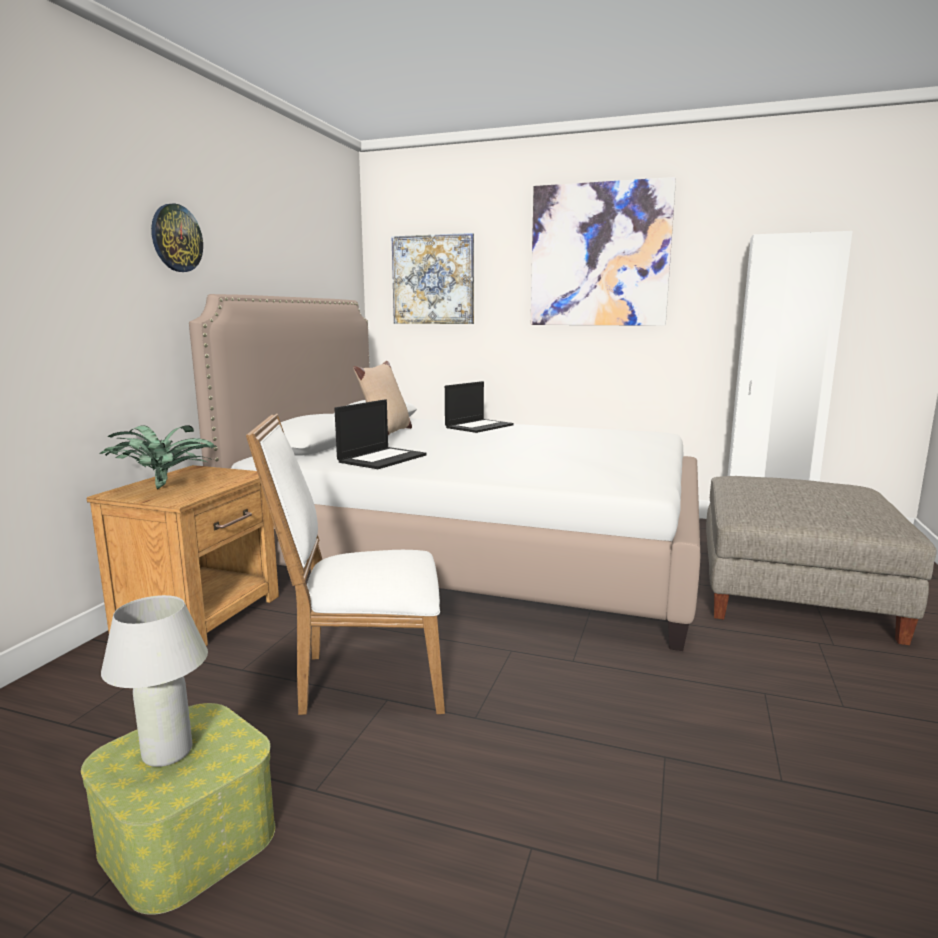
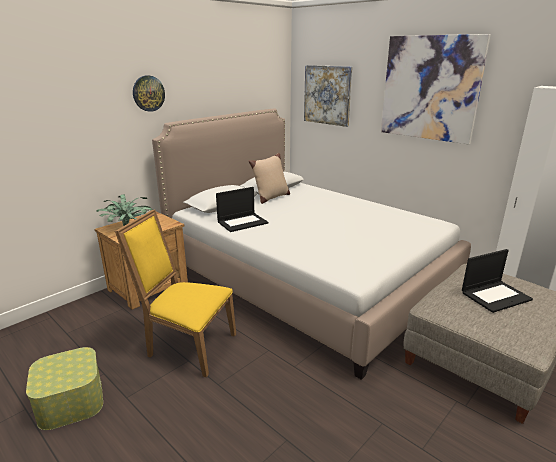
camera: 25 degrees right, 10 degrees up
white table lamp [101,595,208,767] -> none
white chair [246,414,445,715] -> yellow chair [115,209,236,377]
laptop [445,381,514,433] -> laptop moved to [462,249,533,313]

